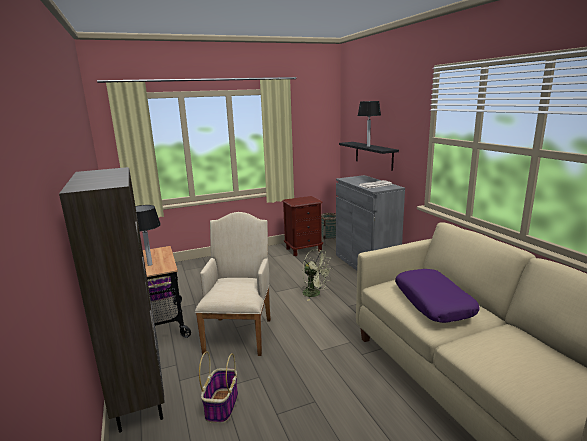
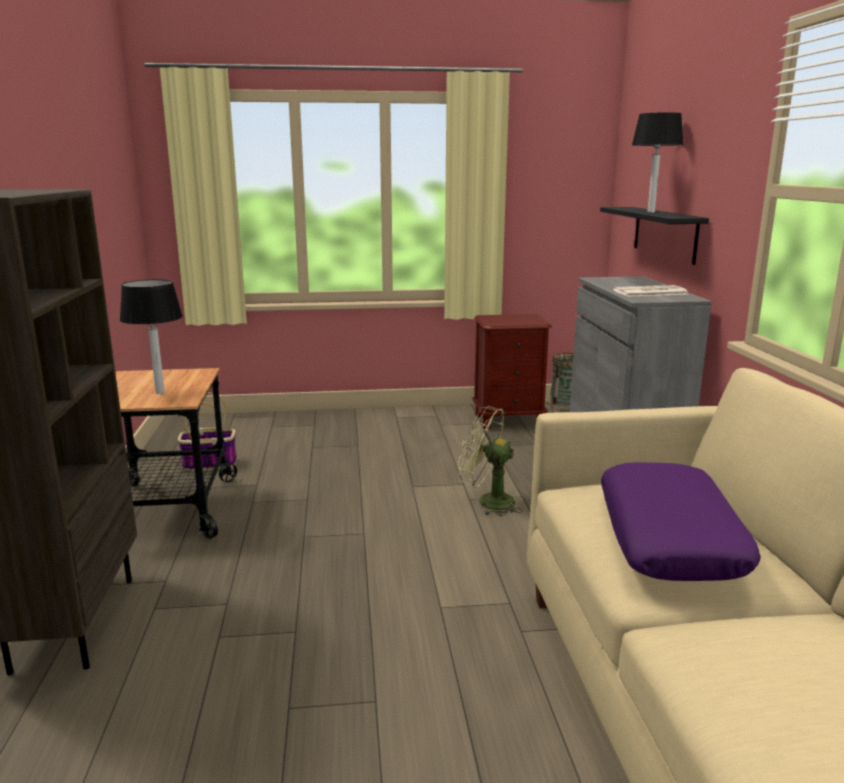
camera: 15 degrees right, 0 degrees up
beige armchair [195,212,271,356] -> none
basket [199,351,238,423] -> none
green fan [302,249,333,301] -> green fan turned 150 degrees clockwise [458,406,523,517]

